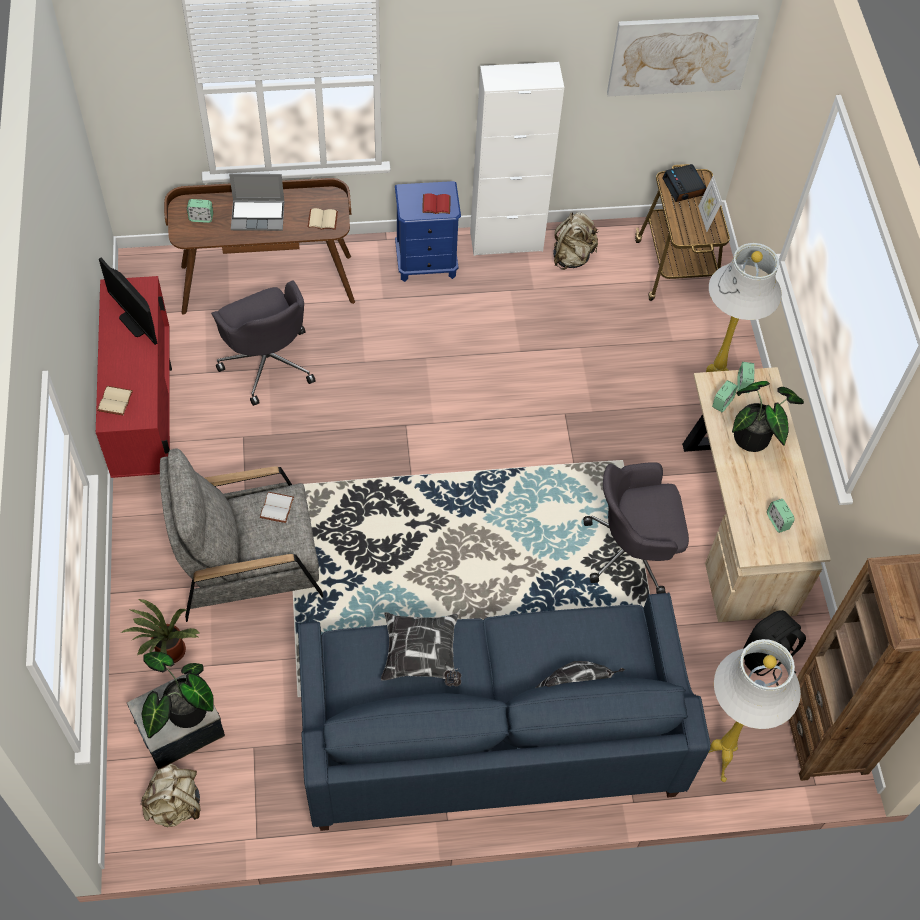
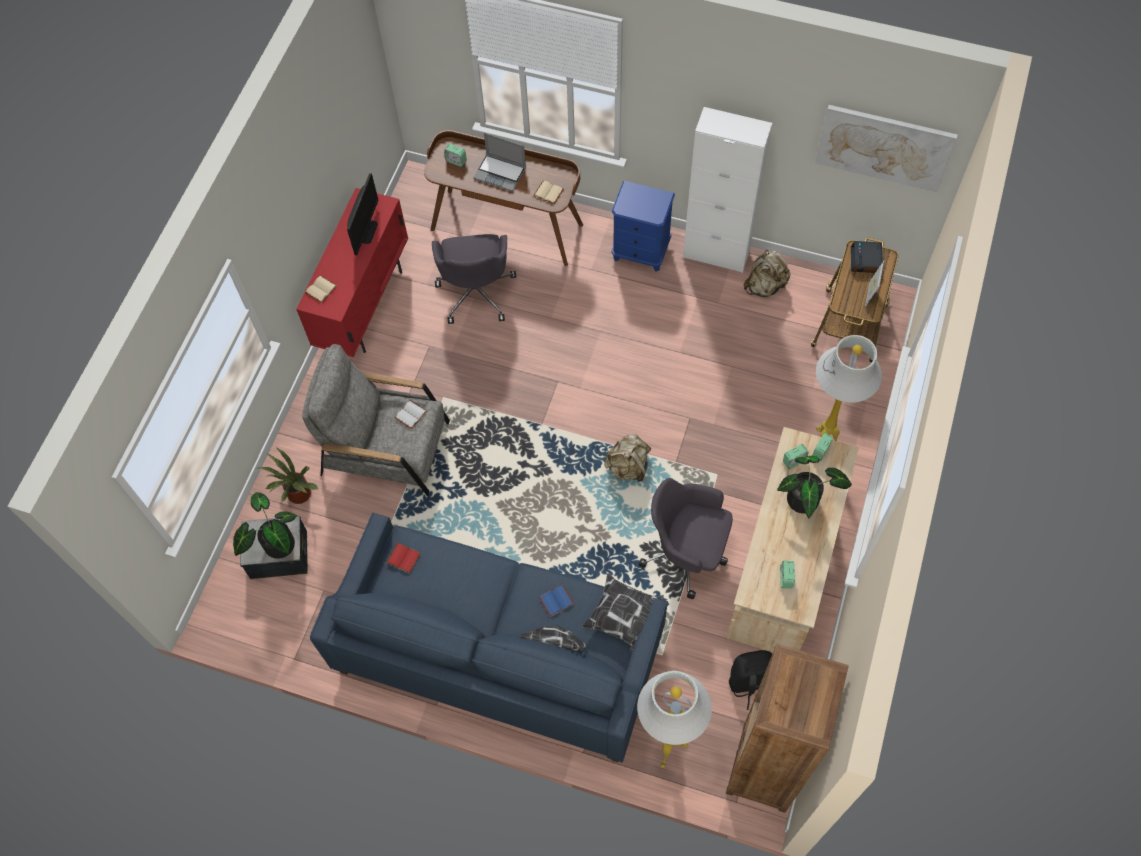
camera: 30 degrees right, 5 degrees up
monitor [99,258,157,345] -> monitor turned 150 degrees counterclockwise [347,173,378,255]
beige backpack [141,764,201,827] -> beige backpack moved to [605,434,651,482]
pillow [381,612,461,686] -> pillow moved to [582,574,664,652]
red book [422,193,450,214] -> red book moved to [386,543,421,573]
none -> blue book [539,584,574,617]

